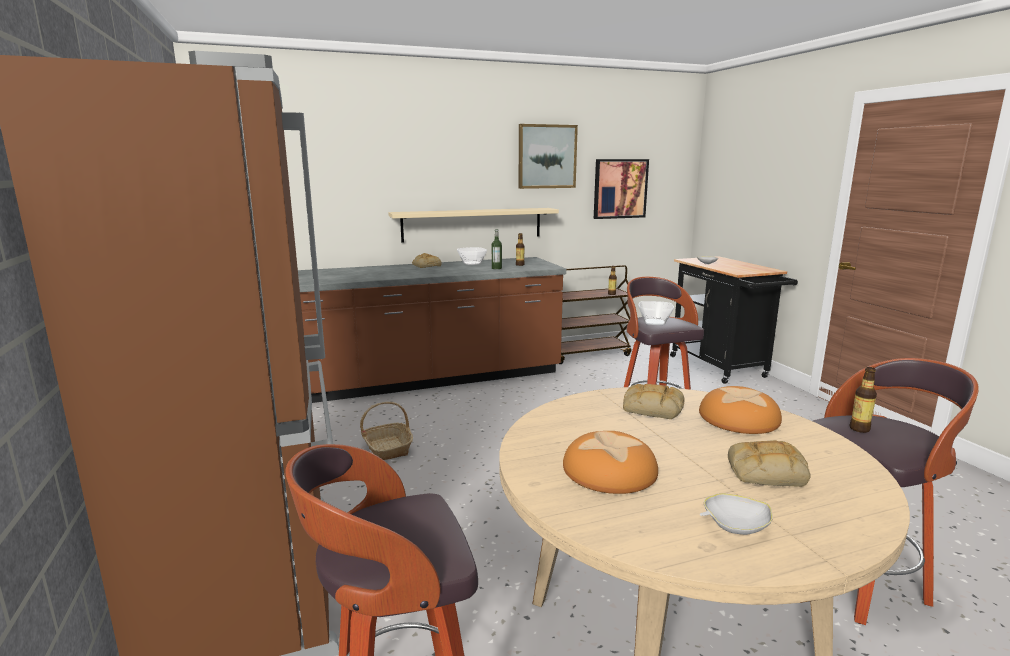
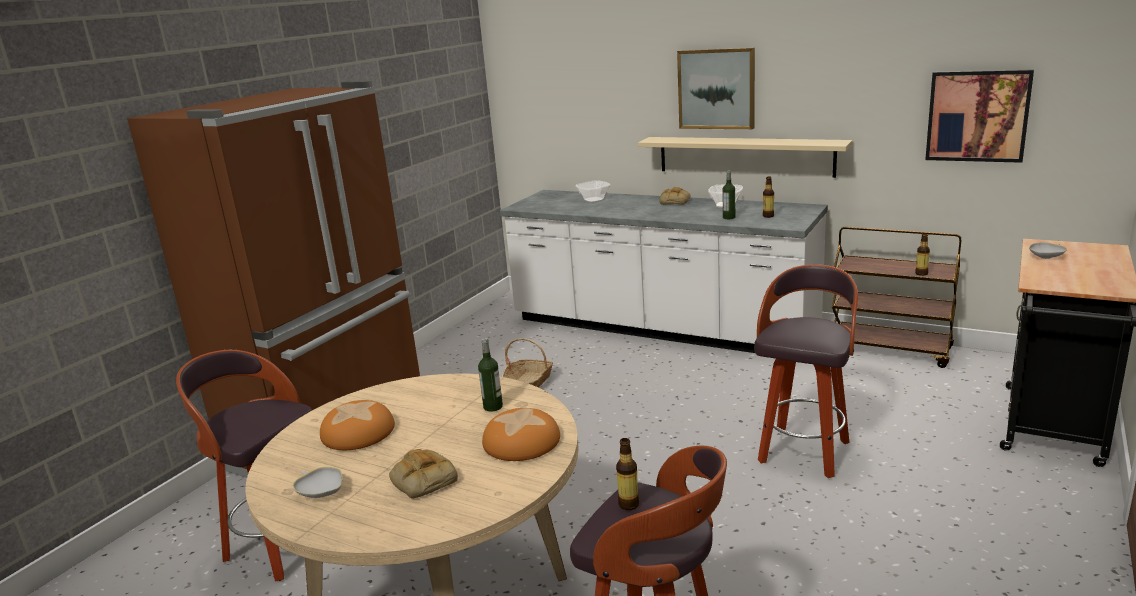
camera: 50 degrees right, 5 degrees up
brown counter [298,257,566,403] -> white counter [500,190,828,353]
picture [518,124,578,189] -> picture moved to [677,47,755,129]
bread [623,384,685,419] -> bottle [478,338,503,412]
bowl [638,301,674,325] -> bowl moved to [575,180,610,203]

